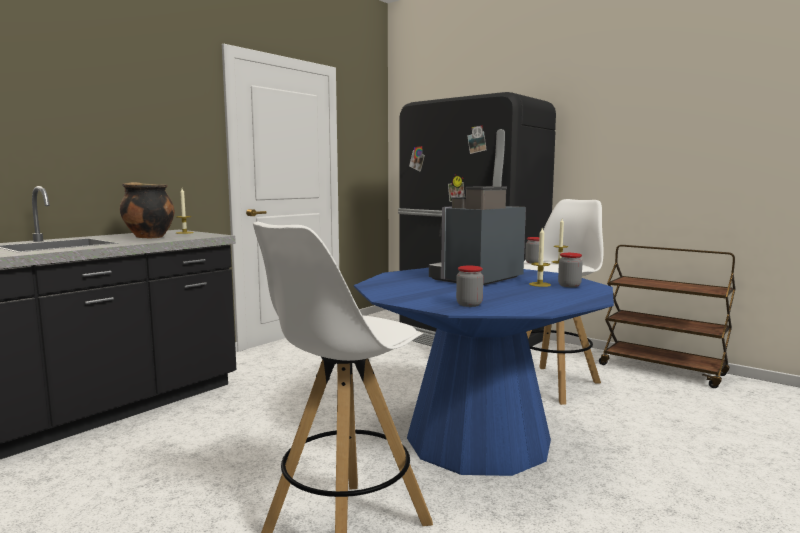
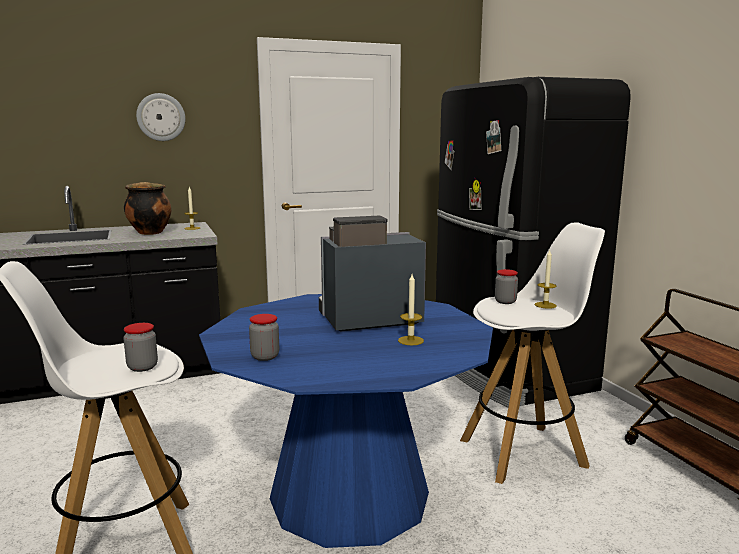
camera: 30 degrees right, 5 degrees up
jar [558,253,583,288] -> jar moved to [123,323,158,372]
none -> wall clock [136,93,185,141]

